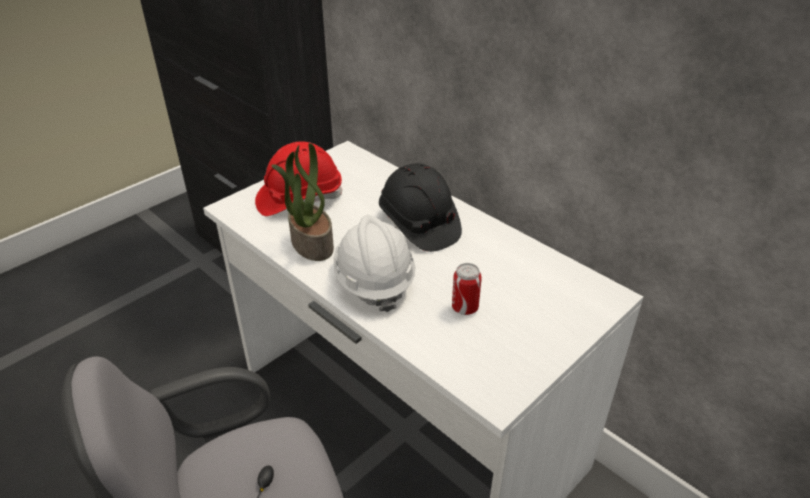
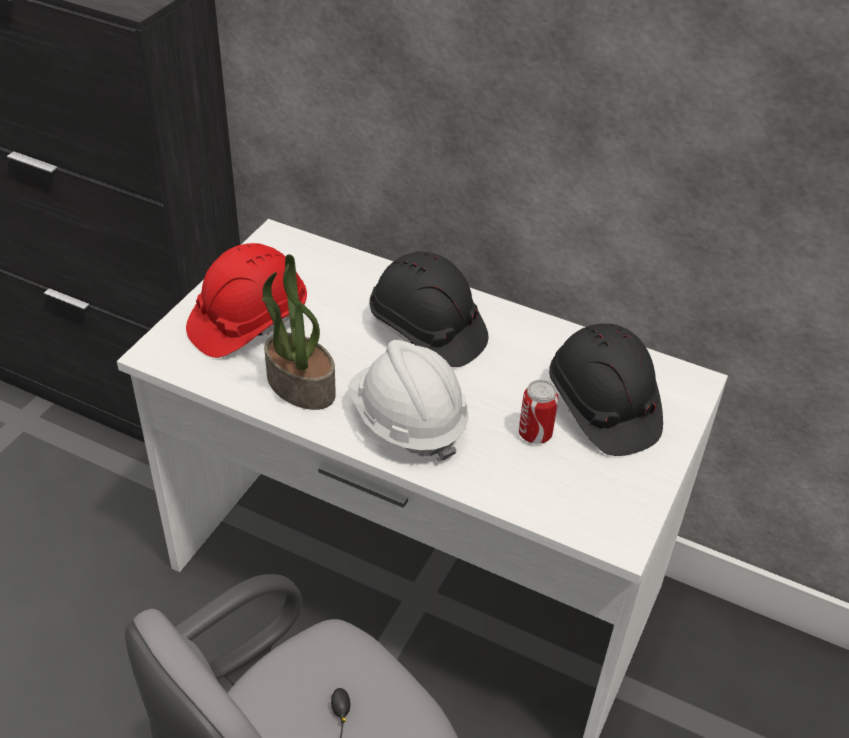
camera: 20 degrees left, 5 degrees up
none -> black hard hat [549,323,663,456]

